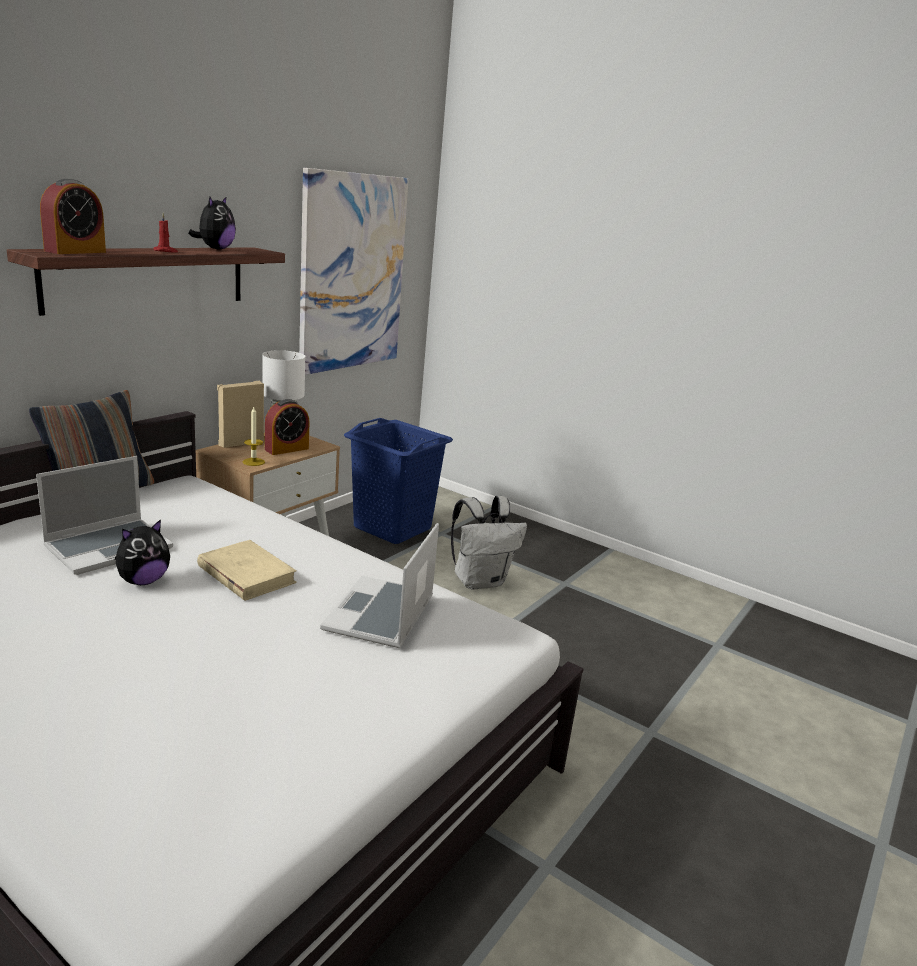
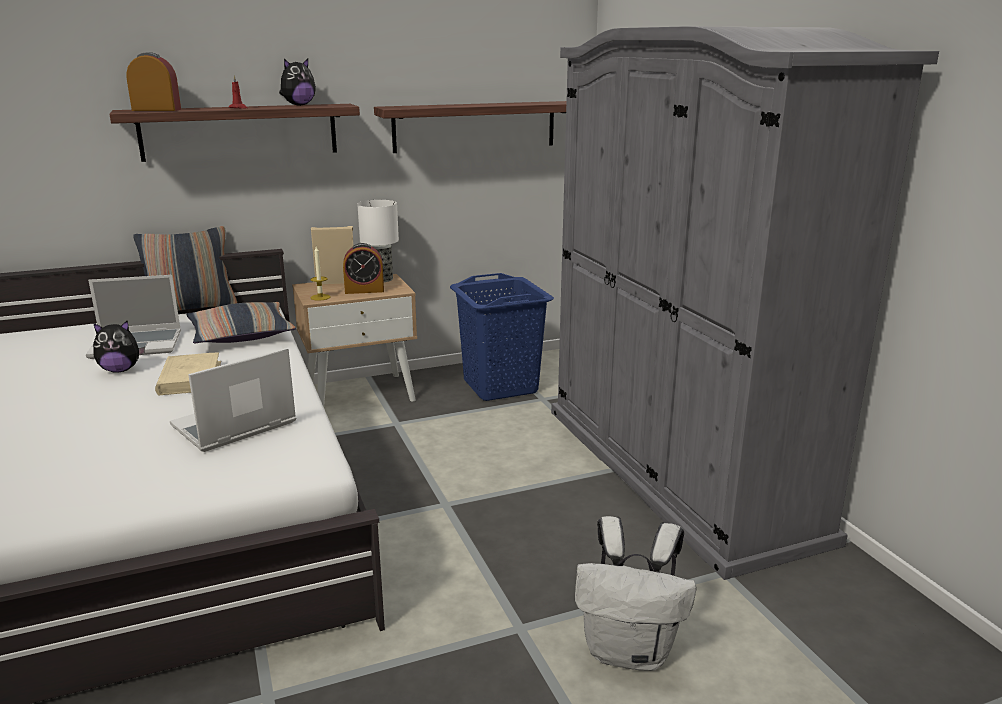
camera: 35 degrees right, 0 degrees up
alarm clock [40,179,106,254] -> alarm clock turned 150 degrees counterclockwise [126,52,181,111]
picture [299,168,409,375] -> shelf [374,101,566,153]
white backpack [451,496,527,590] -> white backpack moved to [575,516,696,671]
none -> pillow [186,302,296,343]
none -> grey wardrobe [551,26,939,580]

